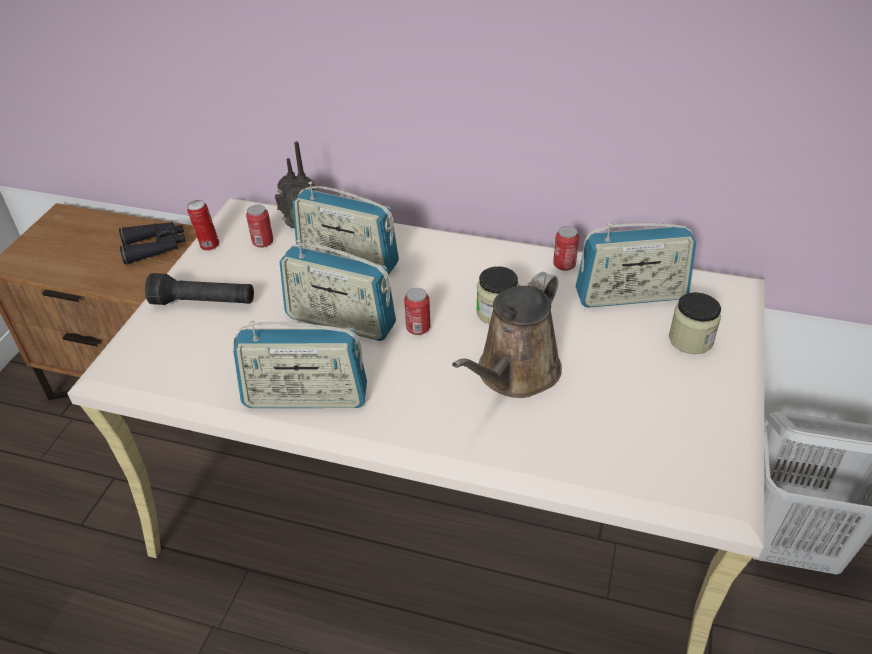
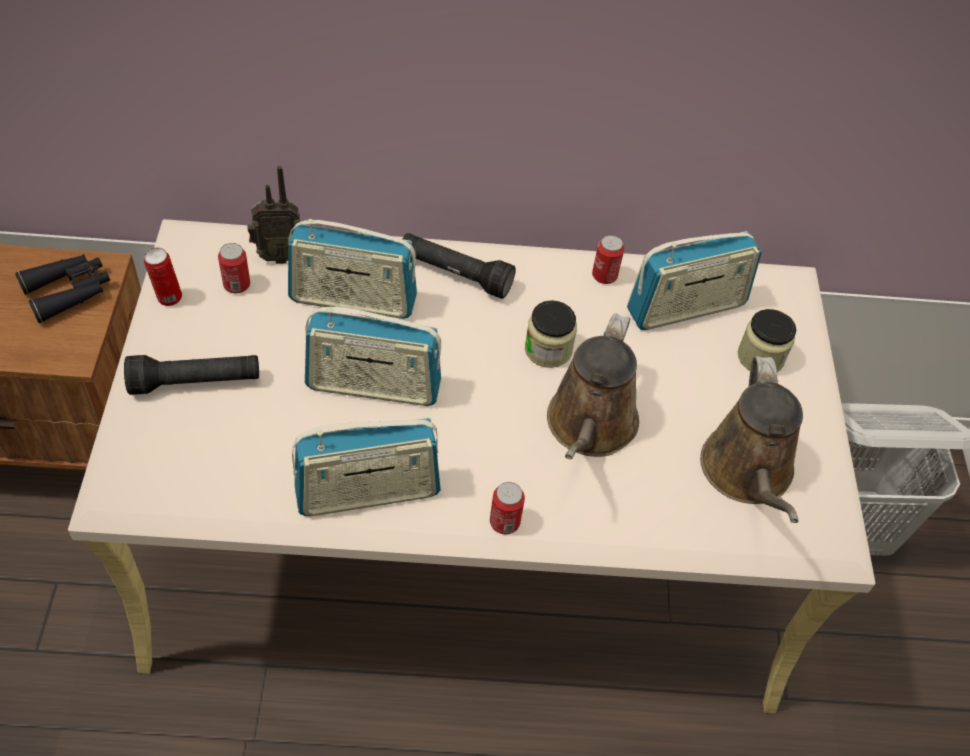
camera: 20 degrees left, 10 degrees up
can [404,288,430,335] -> can moved to [490,482,525,534]
none -> black flashlight [403,233,516,299]
none -> brown watering can [700,356,803,523]

